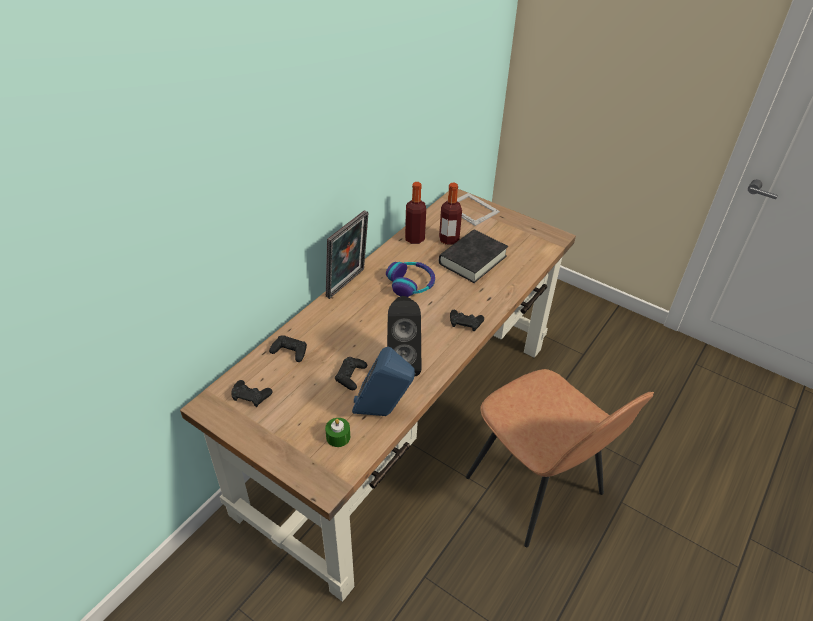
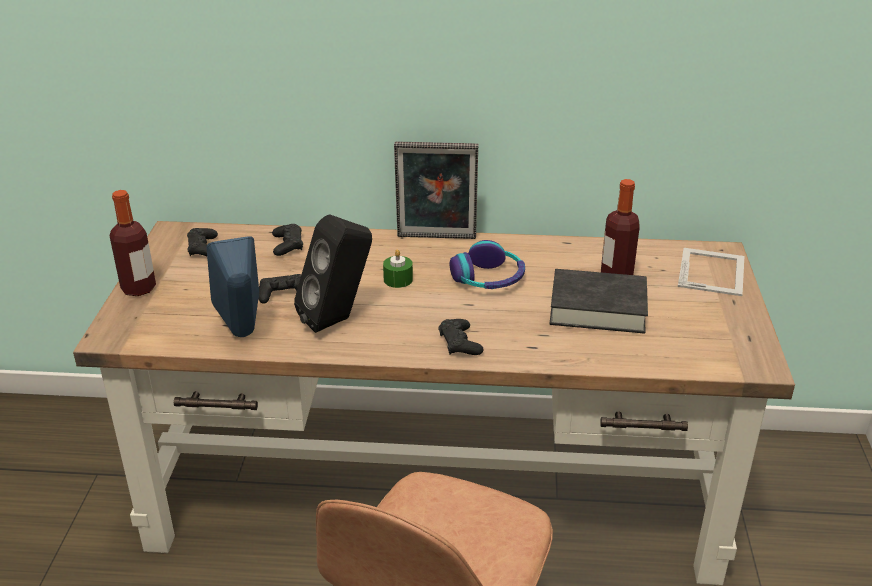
camera: 60 degrees right, 10 degrees down
green candle [325,418,350,447] -> green candle moved to [383,249,413,288]
bottle [405,182,426,244] -> bottle moved to [110,190,156,296]

